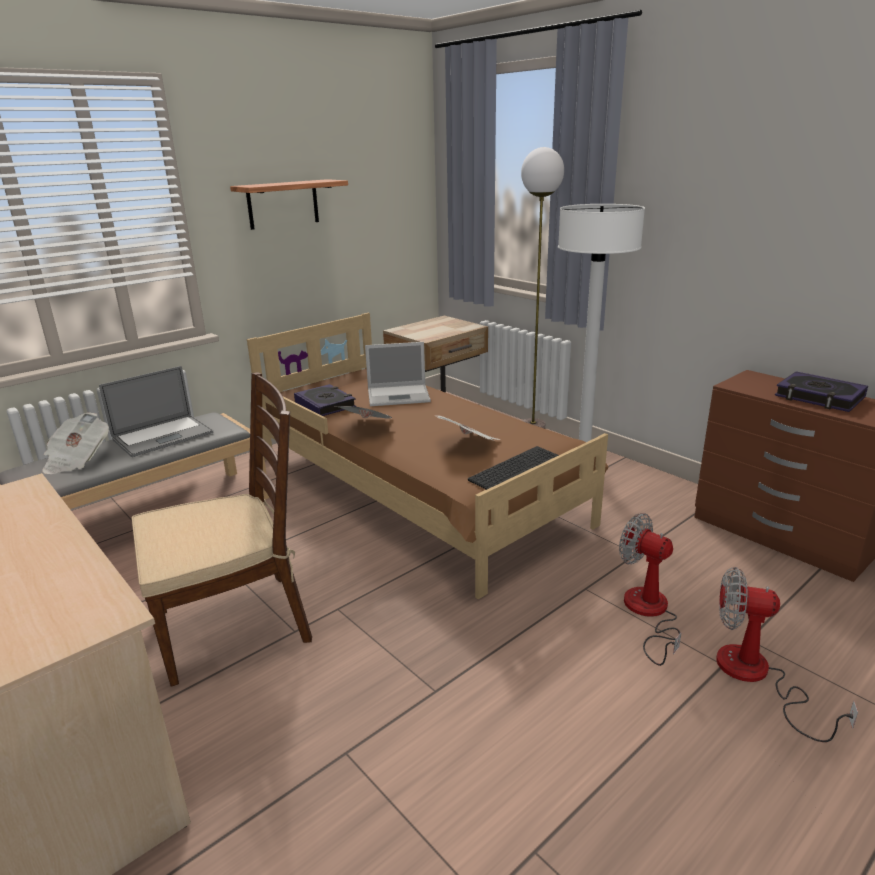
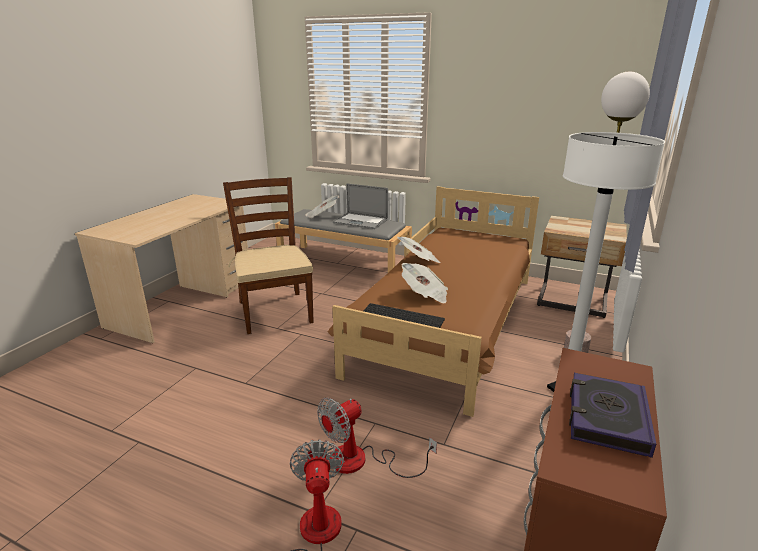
camera: 65 degrees right, 0 degrees up
brown chair [132,372,312,687] -> brown chair turned 150 degrees counterclockwise [223,177,314,334]
shelf [230,179,348,230] -> none
book [294,384,356,416] -> none
laptop [365,342,431,406] -> none
fan [619,513,682,666] -> fan turned 150 degrees counterclockwise [317,398,437,478]

